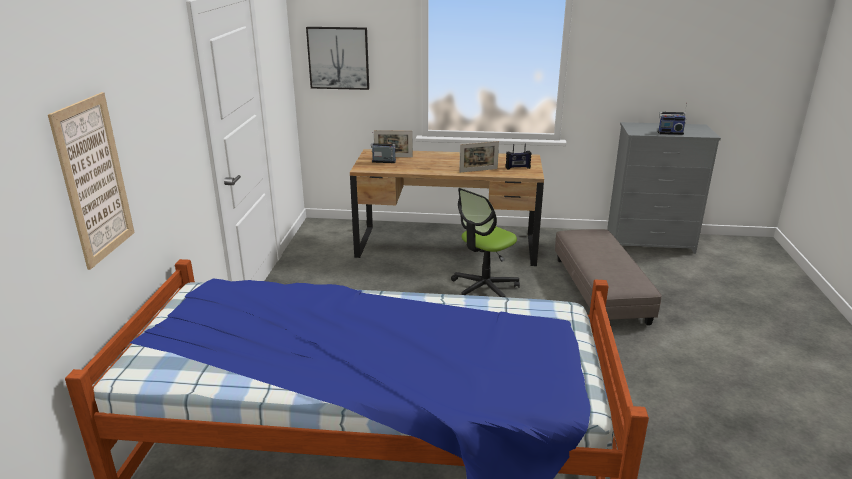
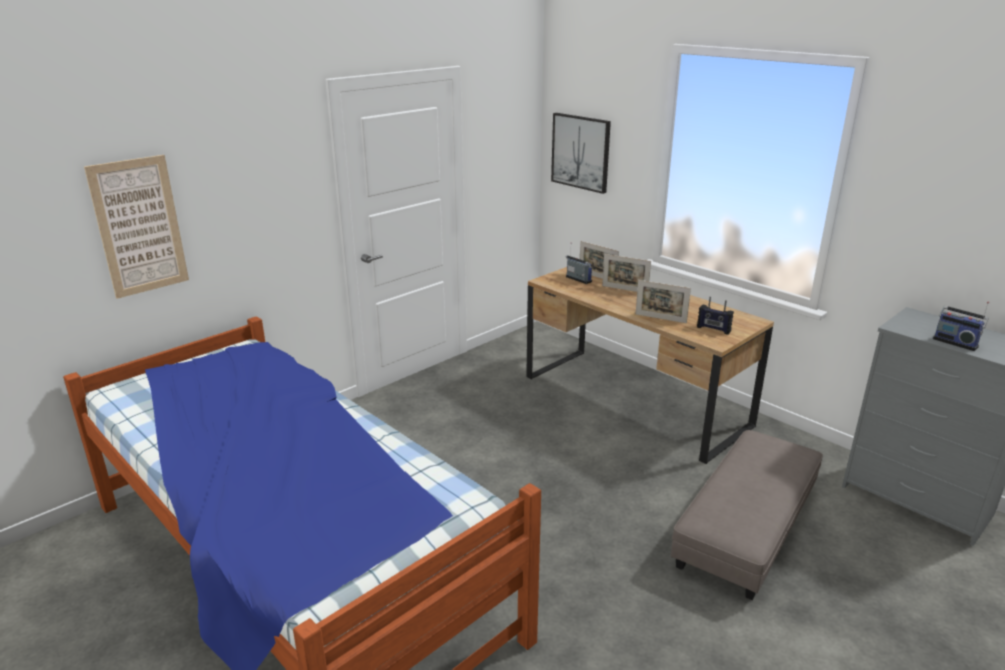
camera: 40 degrees right, 0 degrees up
office chair [451,188,520,297] -> none
none -> picture frame [602,254,651,292]

